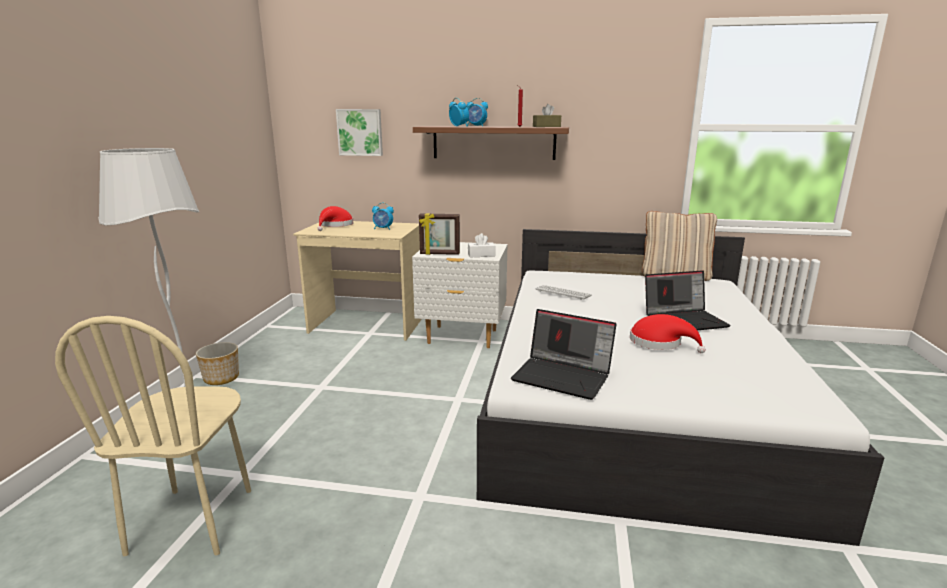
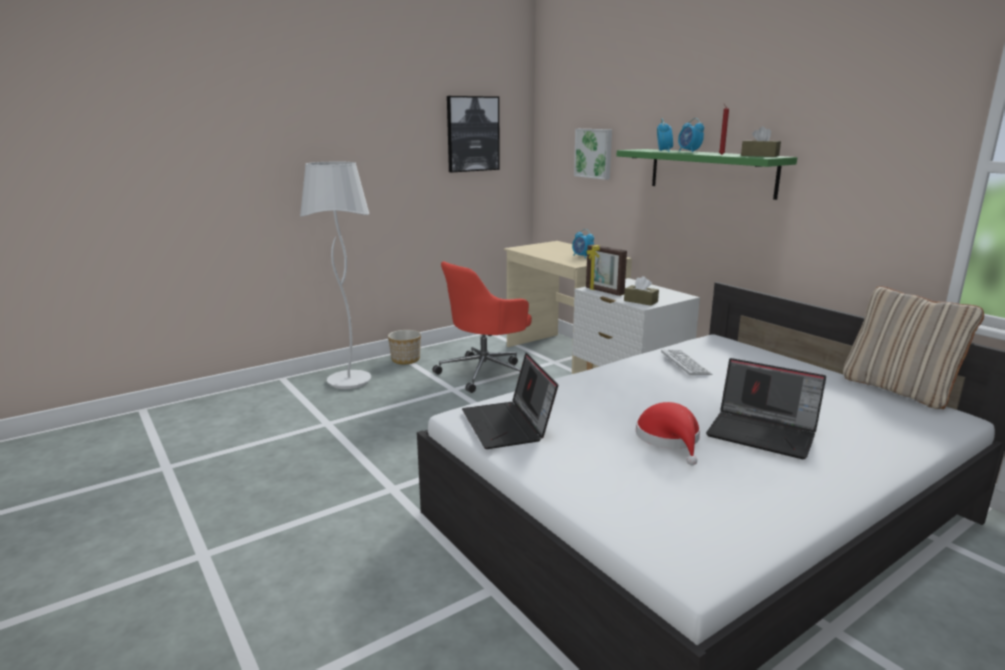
camera: 45 degrees right, 0 degrees up
beige chair [55,316,251,556] -> none
red hat [317,206,353,231] -> none
brown shelf [413,126,569,160] -> green shelf [617,149,797,200]
white tissue box [468,233,496,257] -> brown tissue box [624,276,659,306]
none -> red office chair [433,261,532,393]
none -> picture [447,96,500,173]

